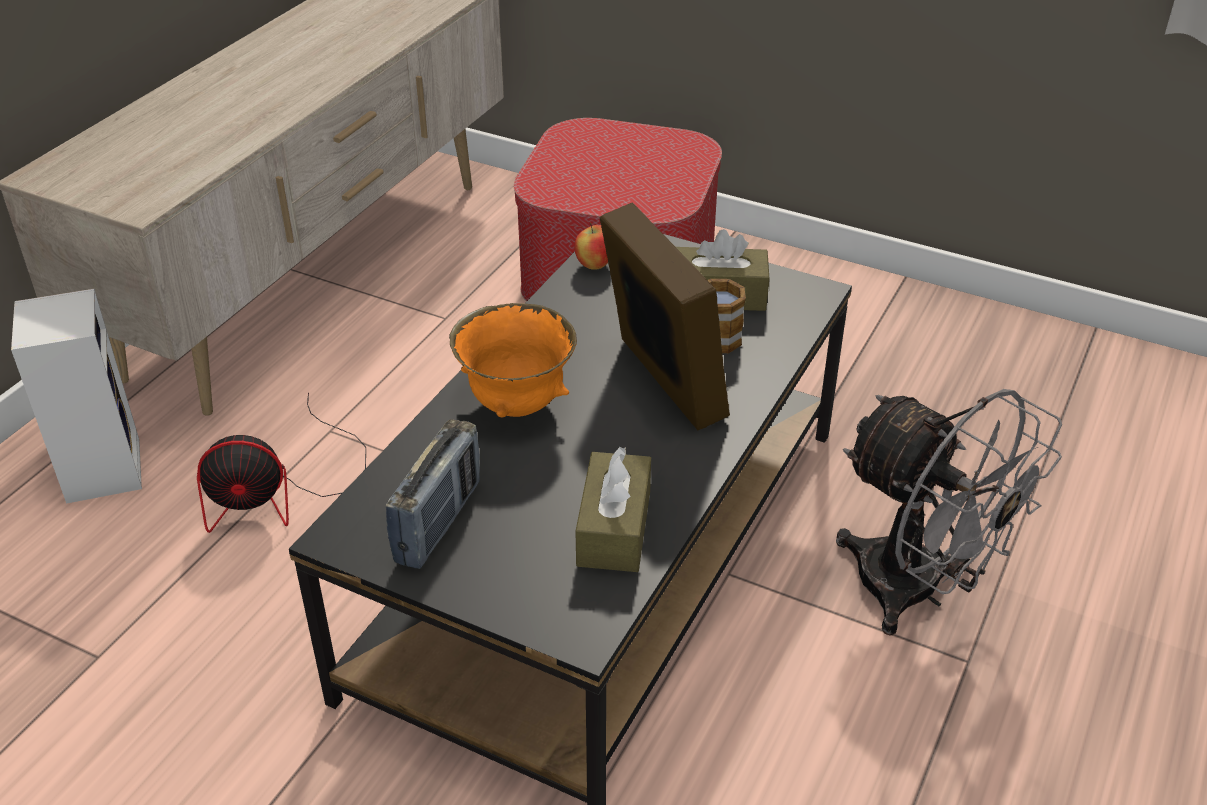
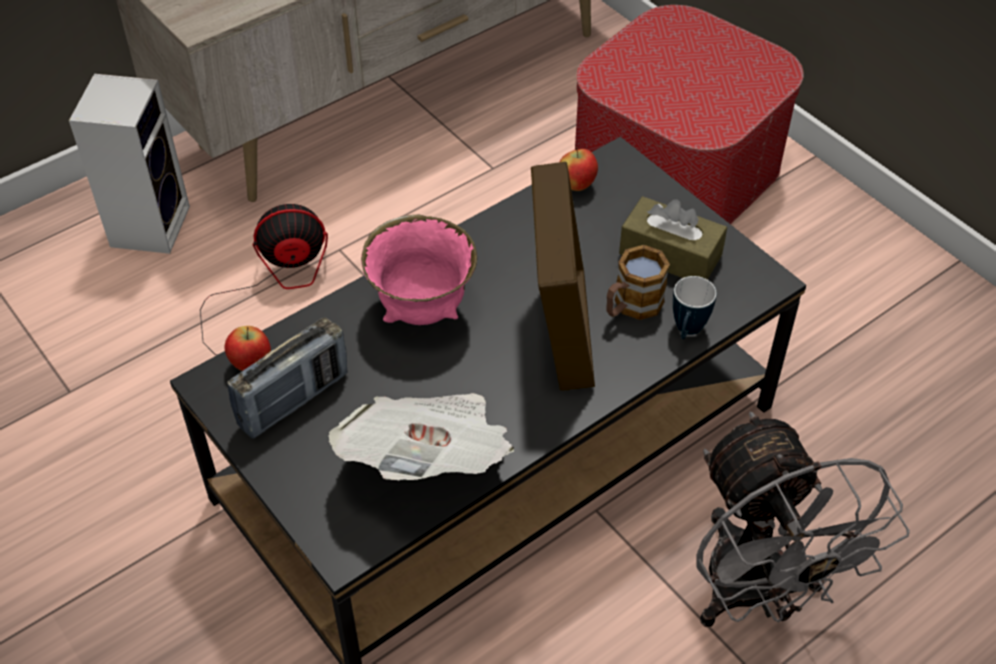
camera: 25 degrees right, 10 degrees up
fan [197,393,366,533] -> fan turned 150 degrees clockwise [200,204,328,355]
orange bowl [449,303,577,417] -> pink bowl [361,214,477,325]
brown tissue box [575,447,651,572] -> newspaper [328,393,514,480]
none -> apple [224,326,271,371]
none -> mug [673,276,717,339]

